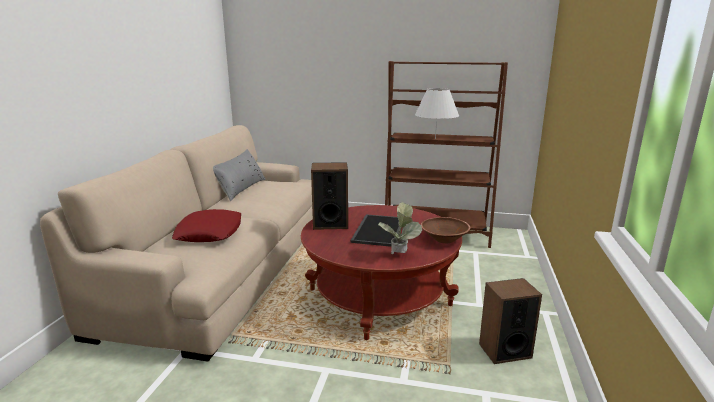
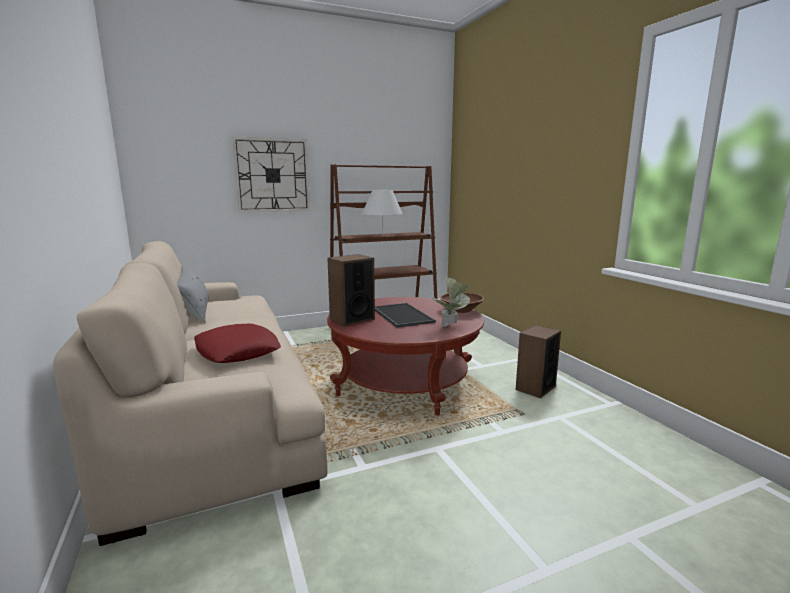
camera: 35 degrees left, 5 degrees down
none -> wall clock [232,137,310,213]

